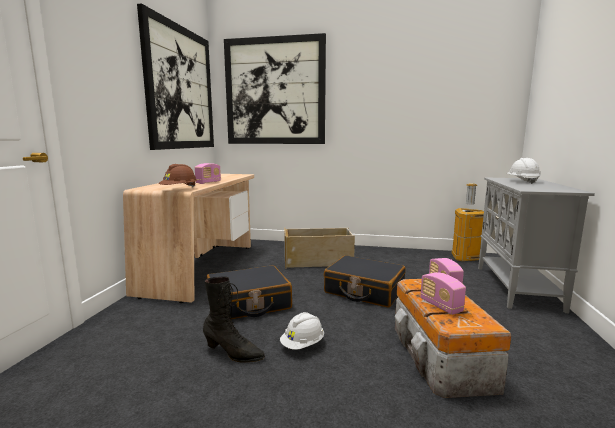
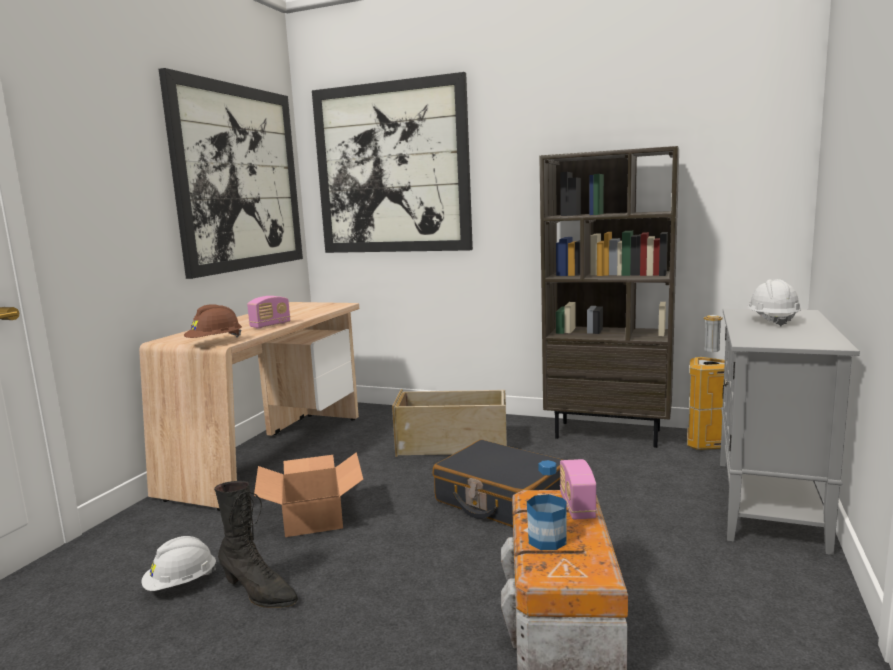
camera: 10 degrees right, 0 degrees up
black suitcase [207,265,292,319] -> cardboard box [254,452,363,537]
white hard hat [280,312,324,350] -> white hard hat moved to [141,536,217,591]
radio [420,272,466,315] -> bottle [527,460,567,550]
none -> brown bookcase [539,146,679,448]

